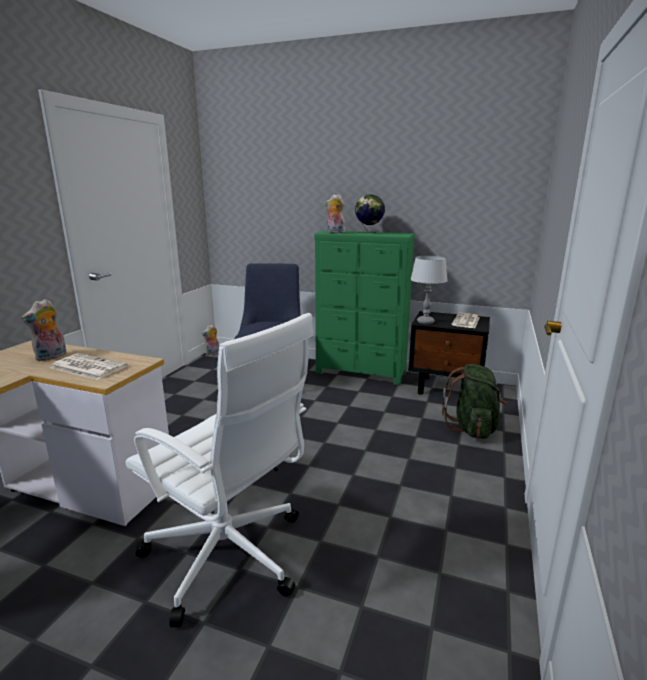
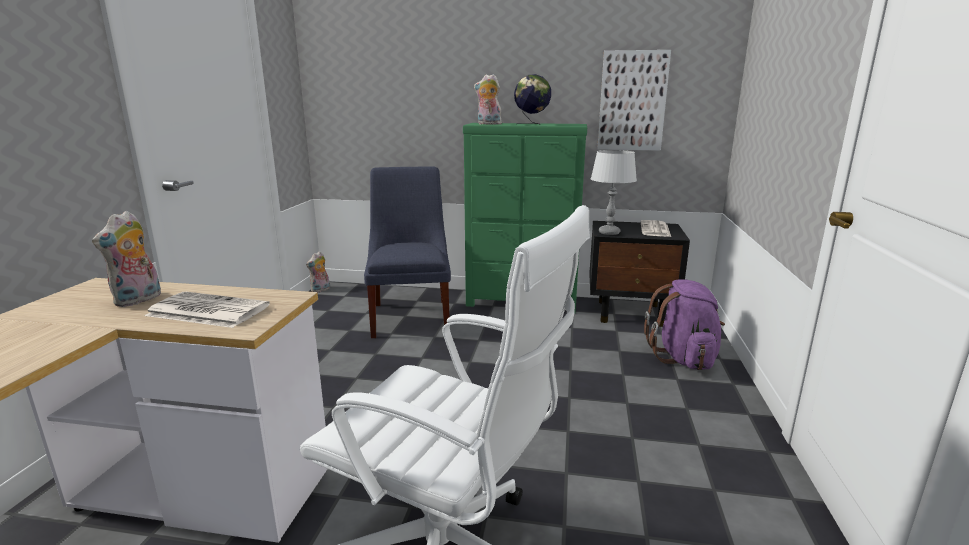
camera: 10 degrees left, 0 degrees up
green backpack [442,364,507,439] -> purple backpack [644,279,725,370]
none -> picture [597,50,671,151]

